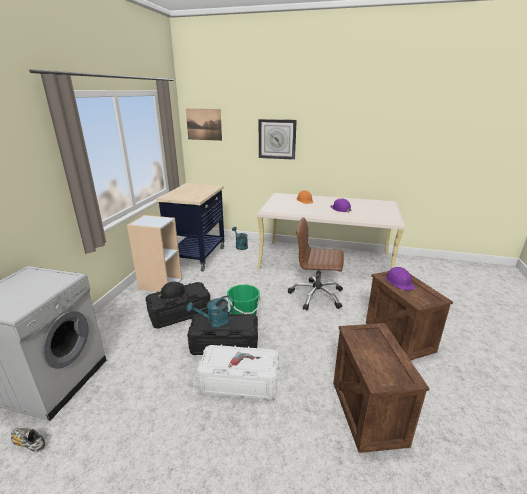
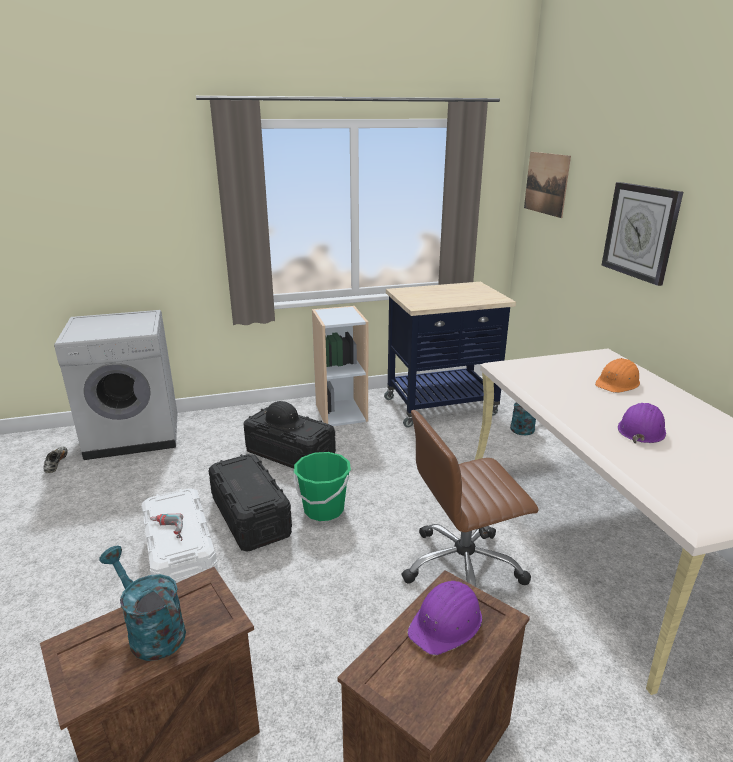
camera: 60 degrees right, 0 degrees up
turquoise watering can [187,296,234,328] -> turquoise watering can moved to [99,546,186,661]
brown office chair [288,217,344,311] -> brown office chair turned 90 degrees counterclockwise [401,410,539,587]

